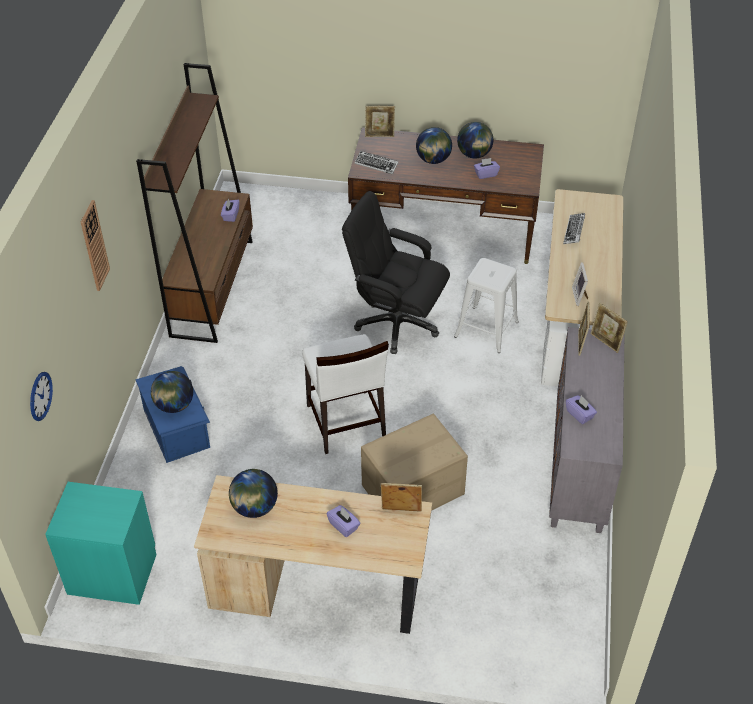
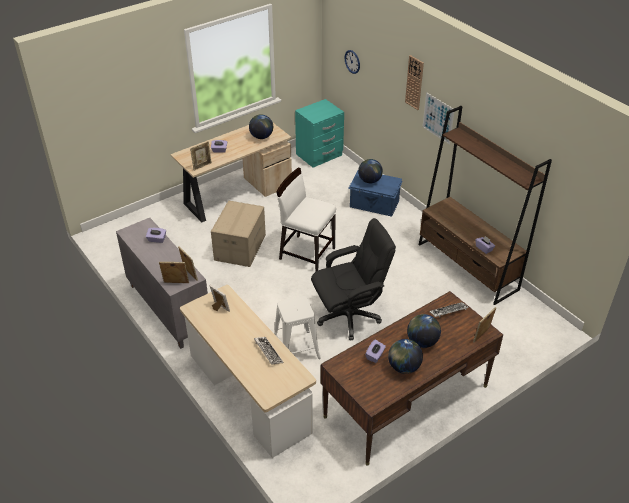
camera: 135 degrees right, 5 degrees down
none -> picture [422,92,454,145]

